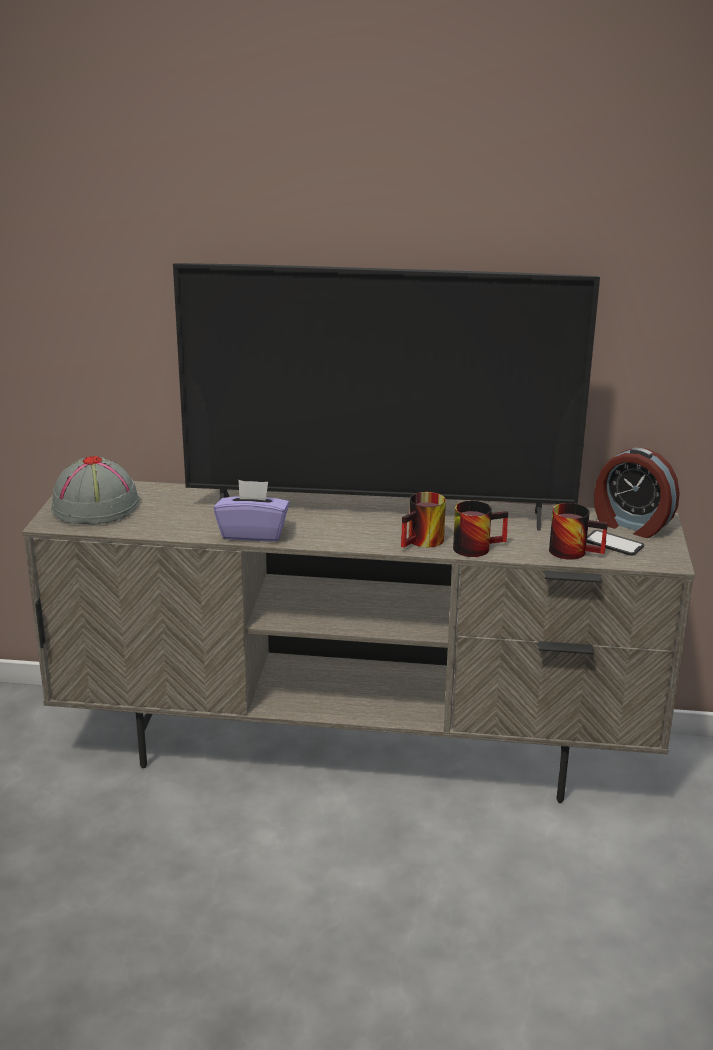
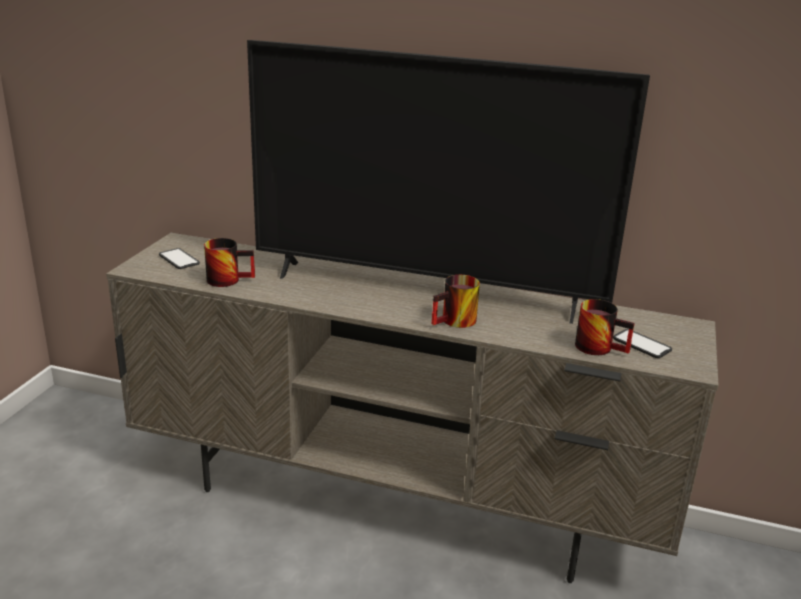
camera: 10 degrees right, 0 degrees up
grey hat [51,456,139,524] -> phone [159,248,200,269]
purple tissue box [214,480,290,542] -> none
mug [453,501,508,557] -> mug moved to [204,238,255,287]
alarm clock [594,448,680,538] -> none

